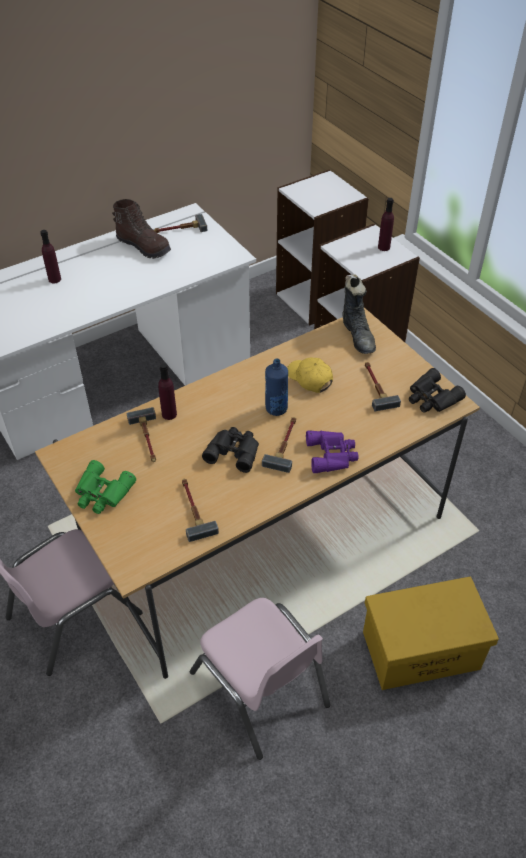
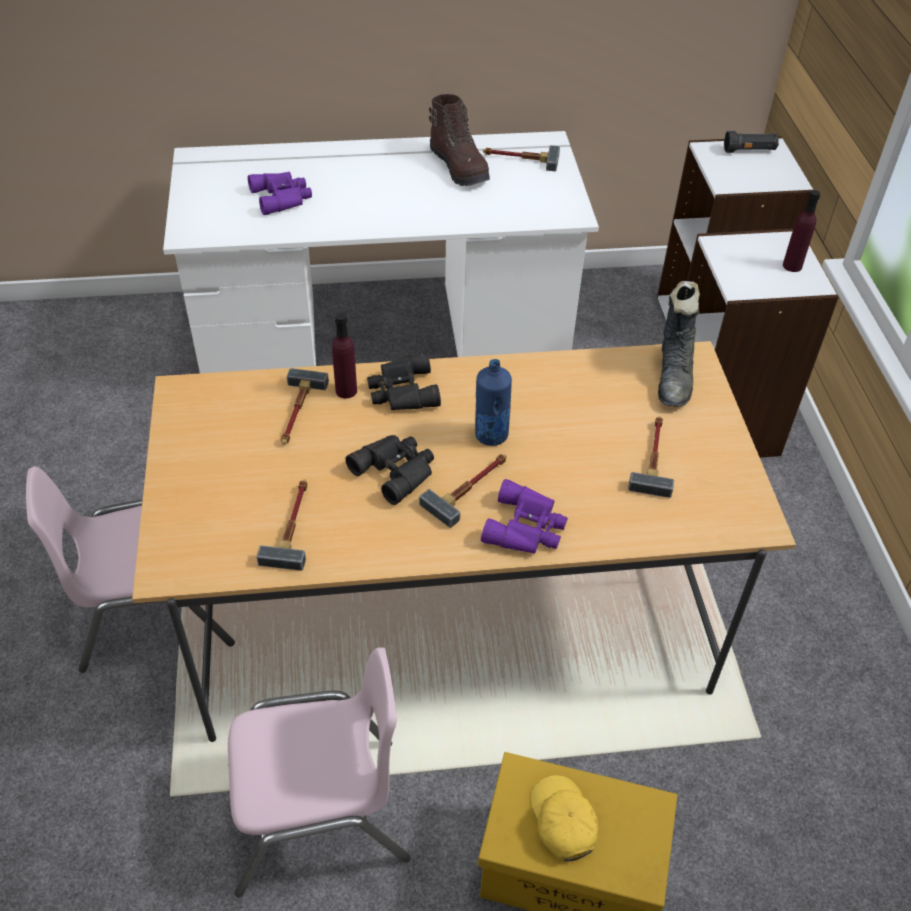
camera: 25 degrees right, 0 degrees up
purple bottle [40,230,61,283] -> none
green binoculars [75,460,136,514] -> none
pink chair [190,598,330,760] -> pink chair turned 90 degrees counterclockwise [228,648,411,898]
yellow cap [287,357,333,393] -> yellow cap moved to [531,775,599,861]
black binoculars [409,368,466,413] -> black binoculars moved to [367,352,441,410]
none -> purple binoculars [248,172,312,215]
none -> black flashlight [724,131,779,153]

